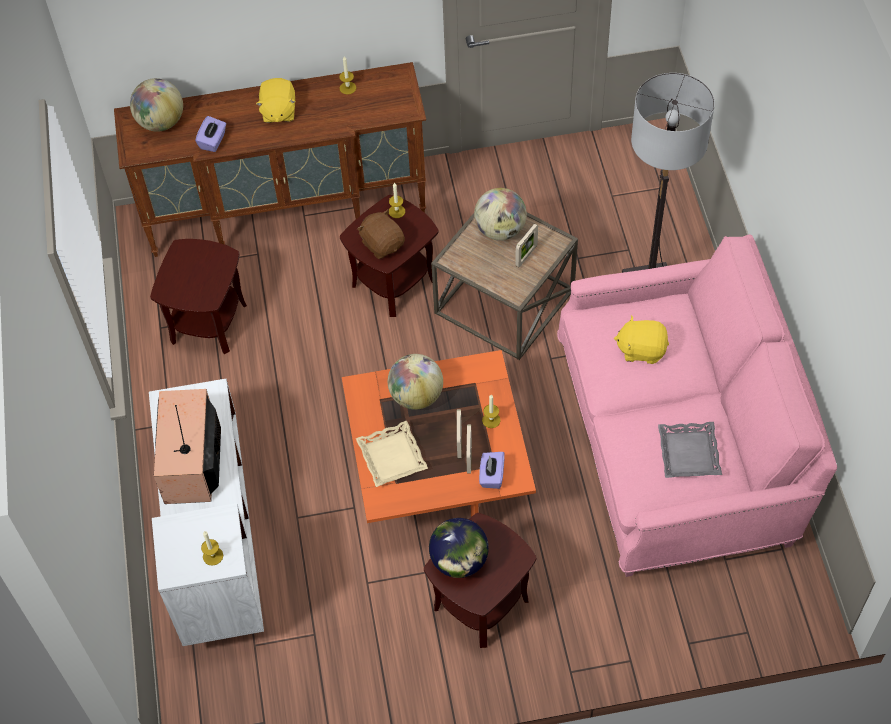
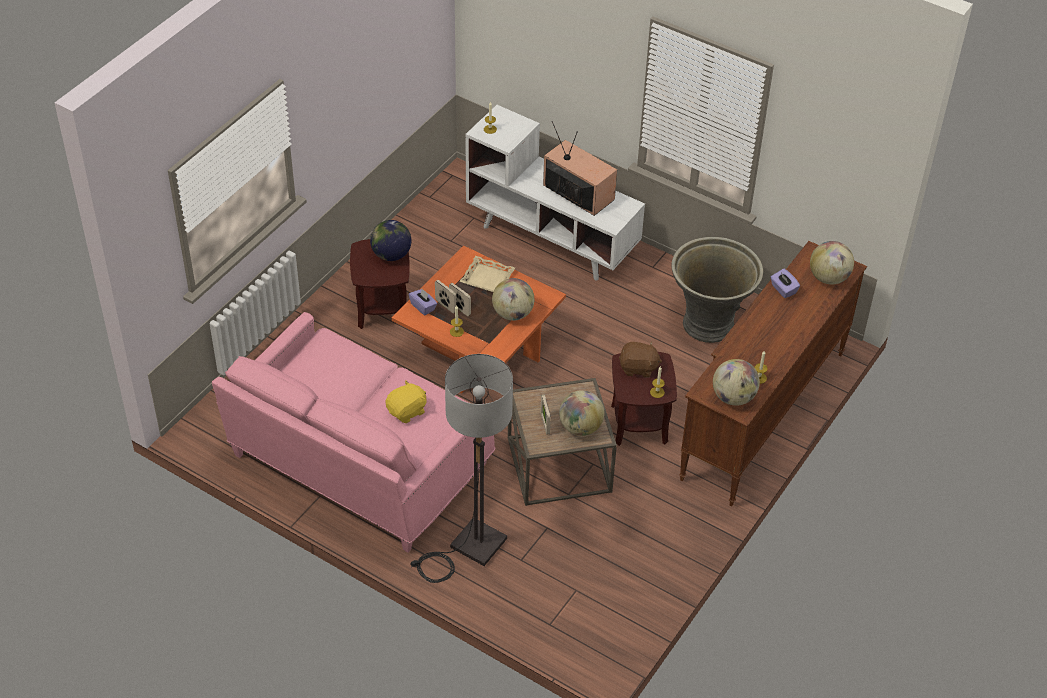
camera: 130 degrees right, 10 degrees down
brown side table [150,239,247,354] -> grey planter [671,237,763,343]
yellow plush toy [256,78,296,123] -> none
grey tray [658,422,722,478] -> none
none -> globe [713,359,760,406]

